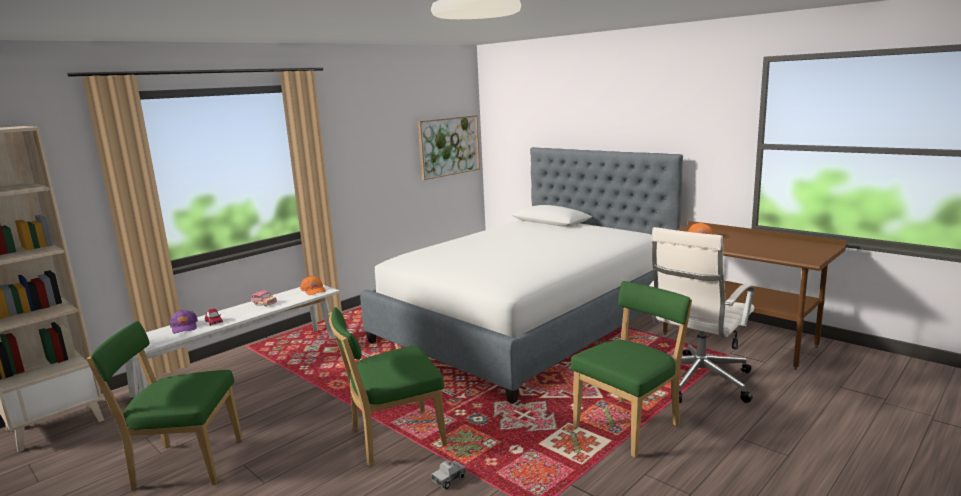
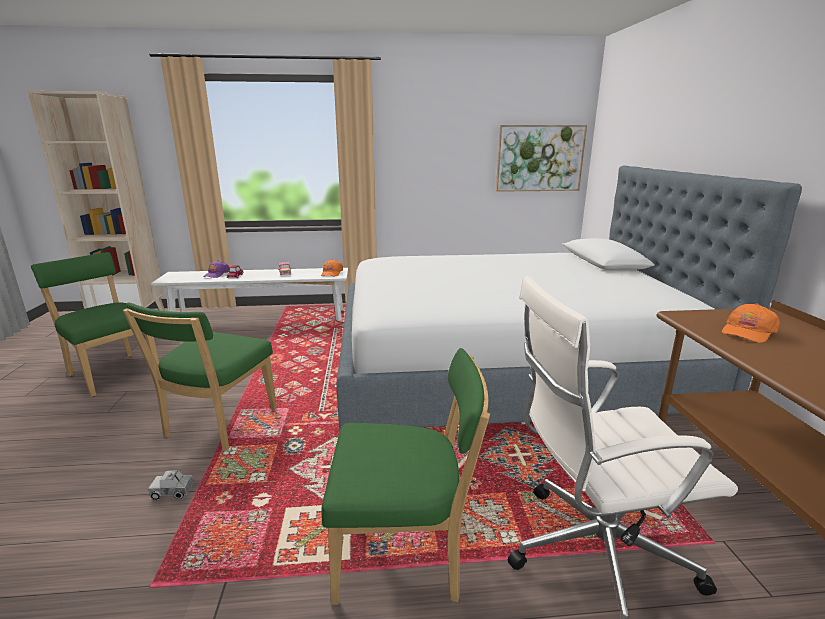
camera: 40 degrees right, 5 degrees up
green chair [328,307,447,466] -> green chair turned 90 degrees counterclockwise [123,302,277,451]

